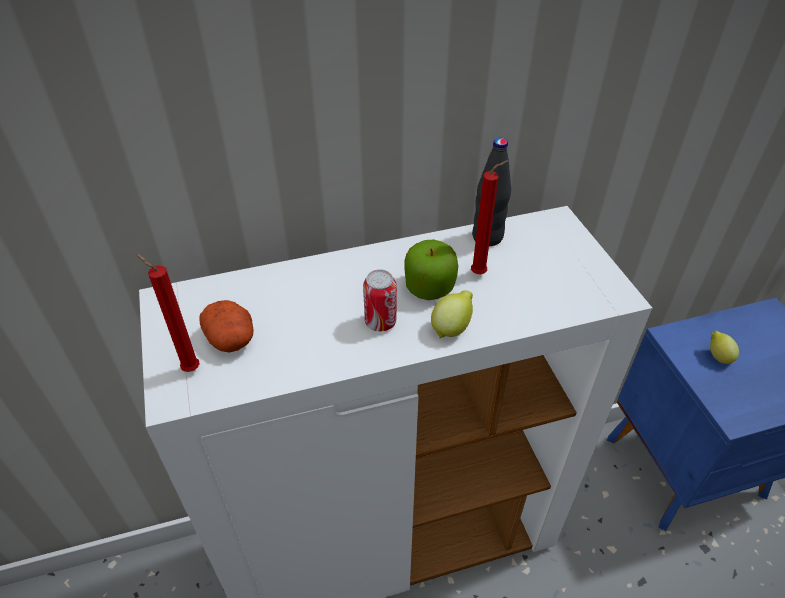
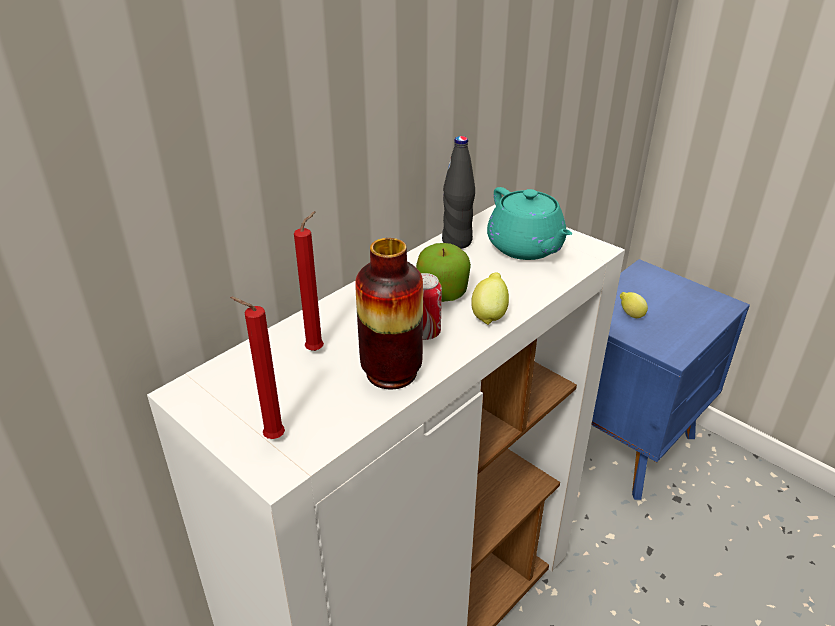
camera: 30 degrees left, 10 degrees down
potato [199,300,253,352] -> none
red candle [471,160,508,274] -> red candle moved to [294,211,324,351]
none -> vase [355,238,423,389]
none -> turquoise teapot [487,187,572,260]

